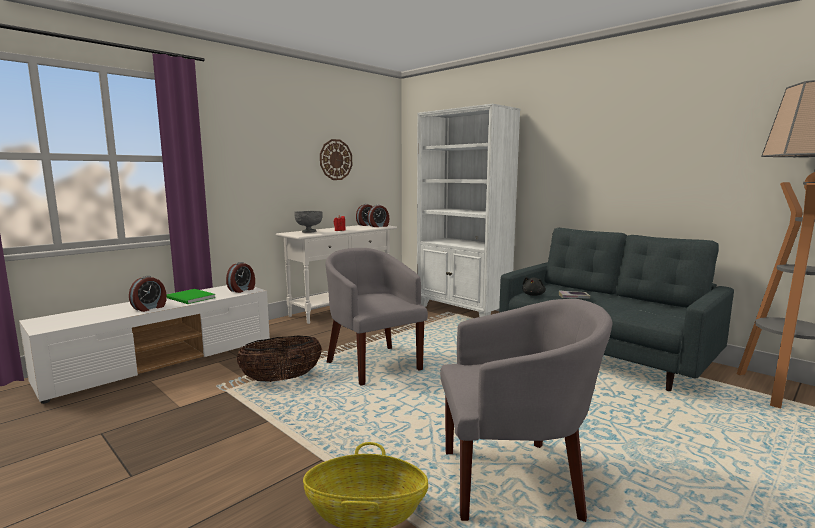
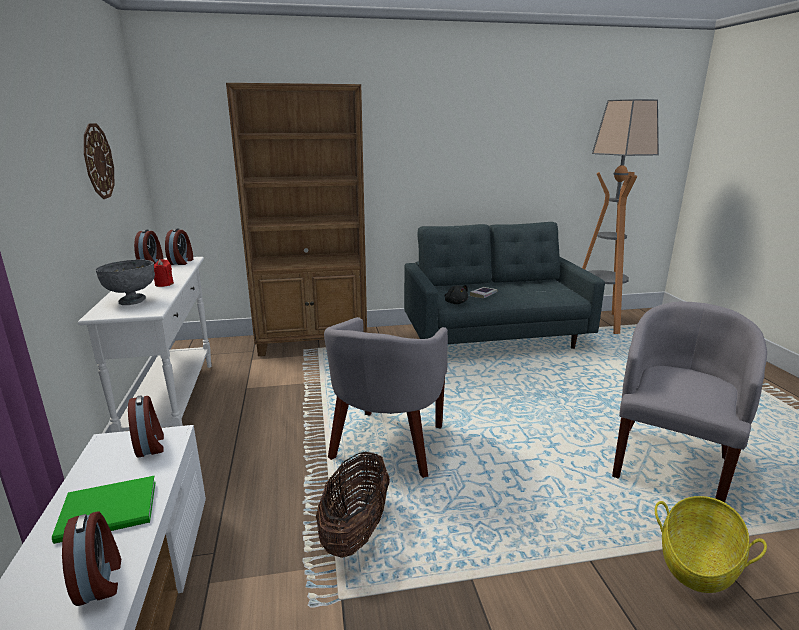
camera: 55 degrees left, 10 degrees up
grey armchair [326,248,428,386] -> grey armchair turned 75 degrees counterclockwise [324,317,448,478]
white bookcase [417,104,520,317] -> brown bookcase [226,83,367,356]

